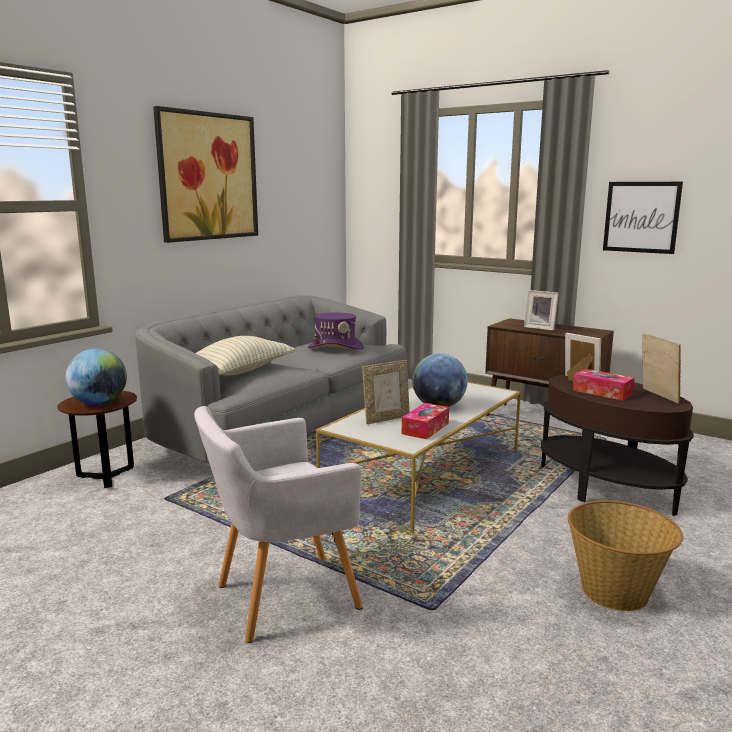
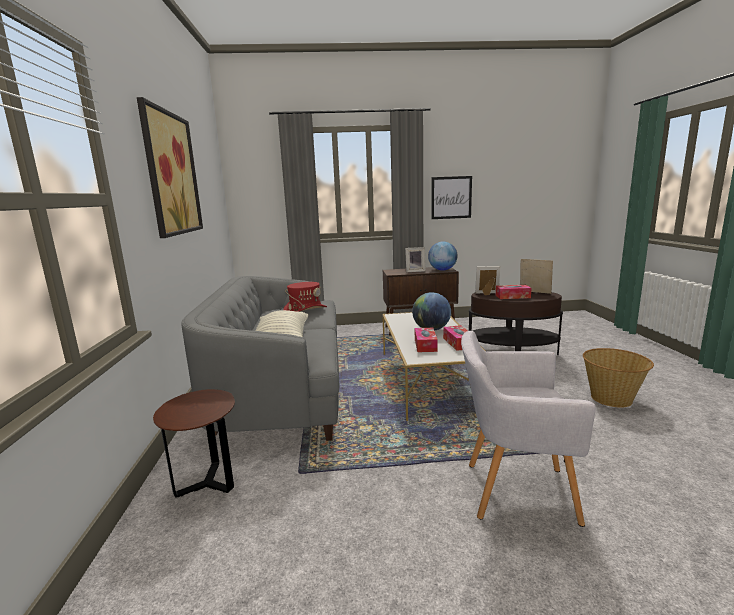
camera: 40 degrees left, 0 degrees up
globe [65,349,127,405] -> globe moved to [428,241,458,271]
grey armchair [194,406,363,643] -> grey armchair turned 75 degrees clockwise [461,331,596,527]
purple hat [308,313,364,350] -> red hat [283,282,327,312]
picture frame [362,360,409,424] -> tissue box [415,328,438,352]

